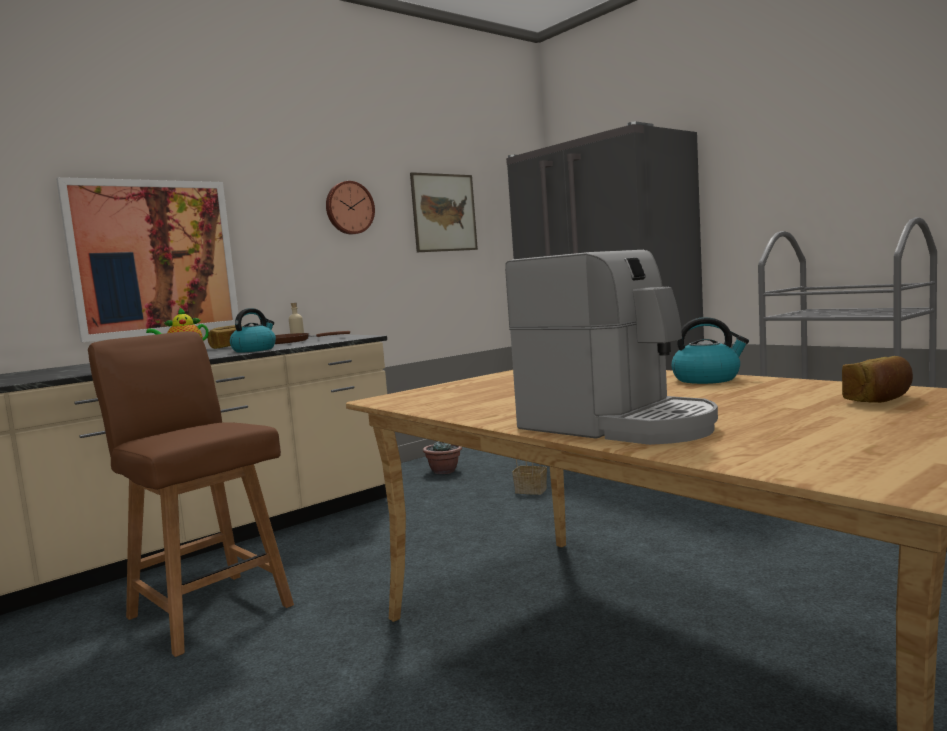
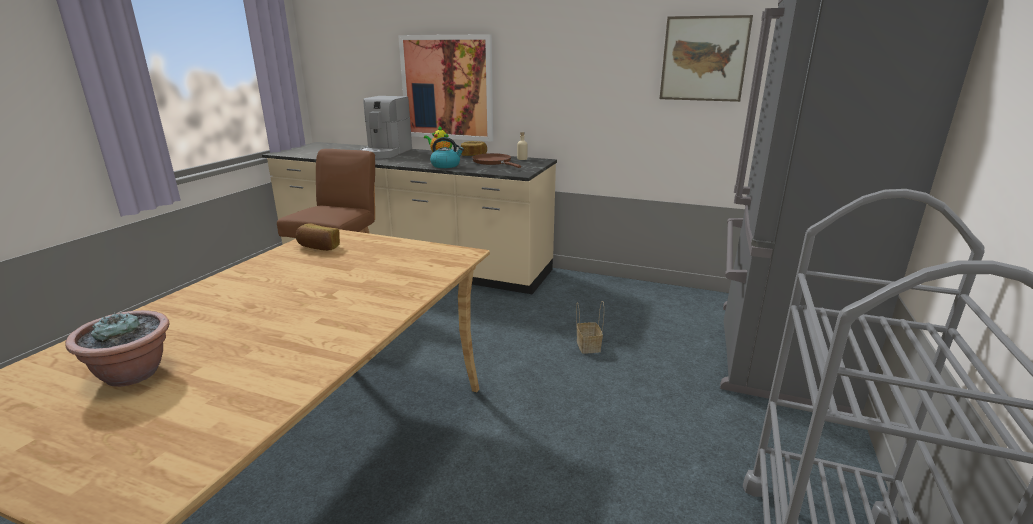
camera: 60 degrees right, 15 degrees up
wall clock [326,181,375,234] -> none
potted plant [423,441,462,474] -> potted plant moved to [65,310,170,387]
coffee machine [505,250,718,445] -> coffee machine moved to [360,96,412,159]
kettle [671,317,749,384] -> none
bread [842,356,913,403] -> bread moved to [296,223,340,251]

